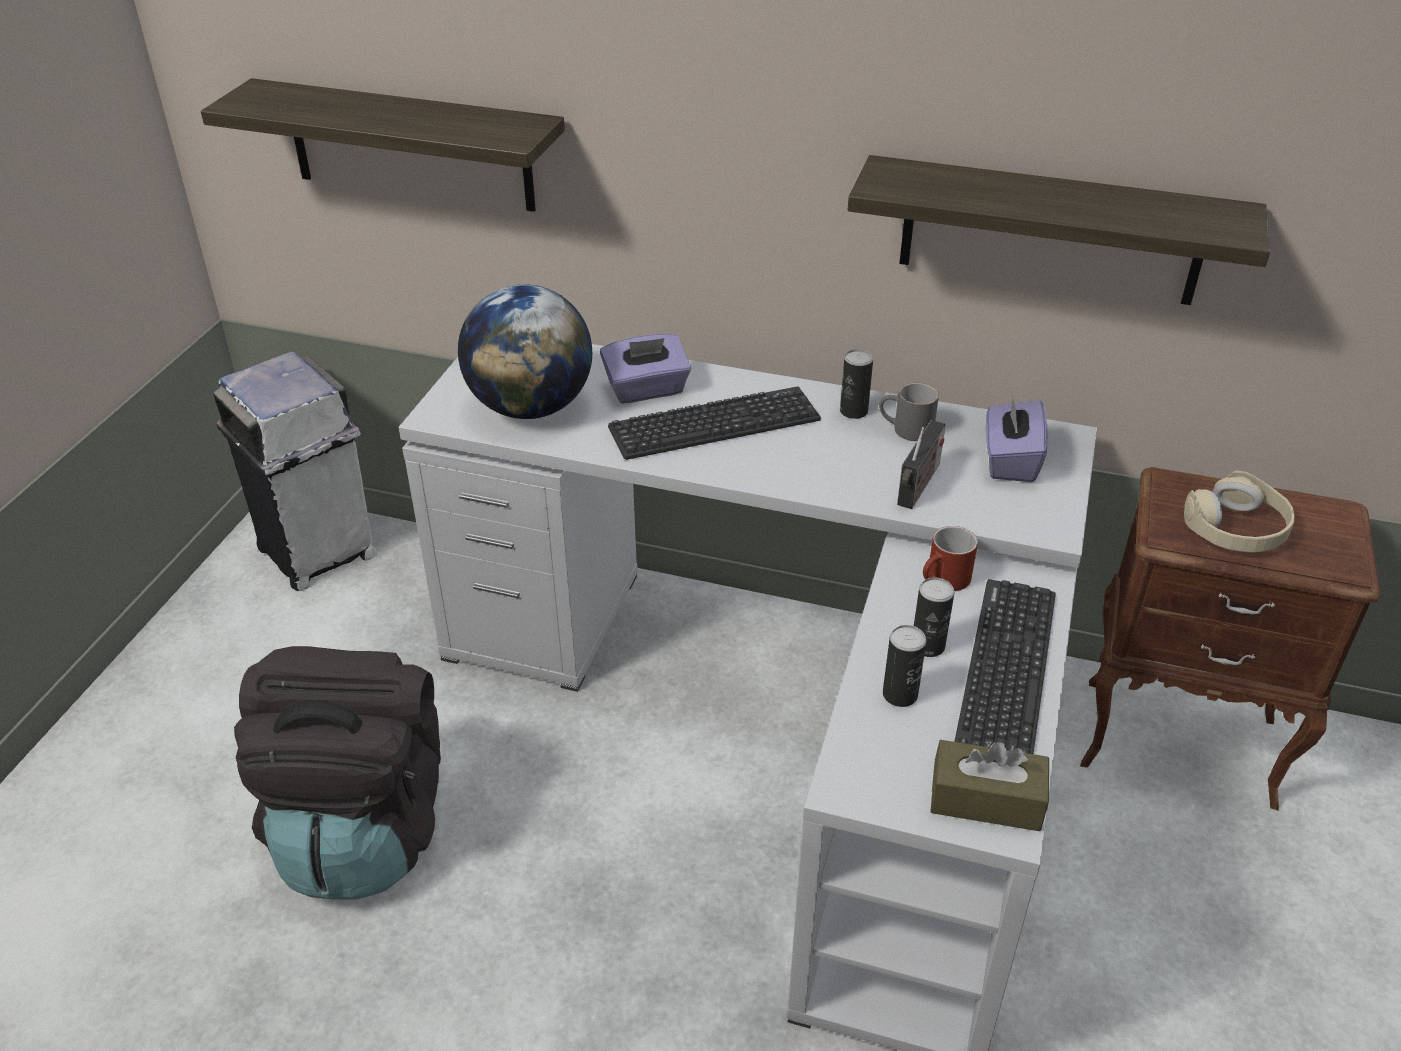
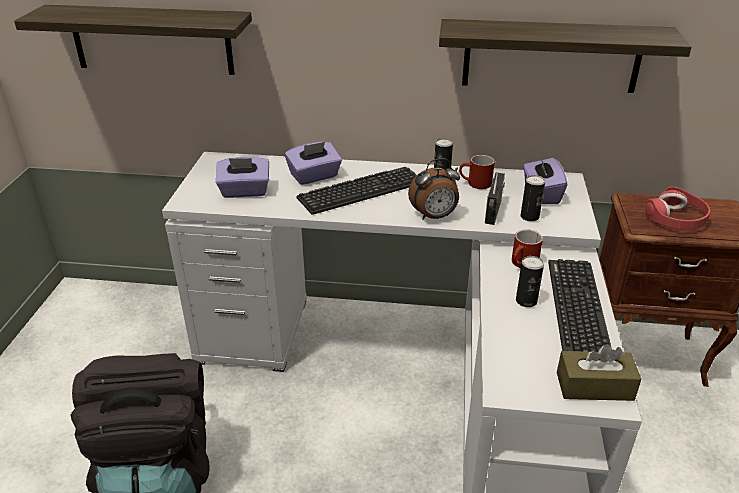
camera: 10 degrees left, 5 degrees down
white trash can [213,351,377,591] -> none
globe [458,284,592,419] -> purple tissue box [216,157,269,198]
grey mug [879,383,939,441] -> red mug [459,155,495,189]
can [883,625,927,707] -> can moved to [521,175,545,221]
beige headphones [1184,471,1295,553] -> red headphones [645,187,711,230]
none -> alarm clock [408,158,460,220]

